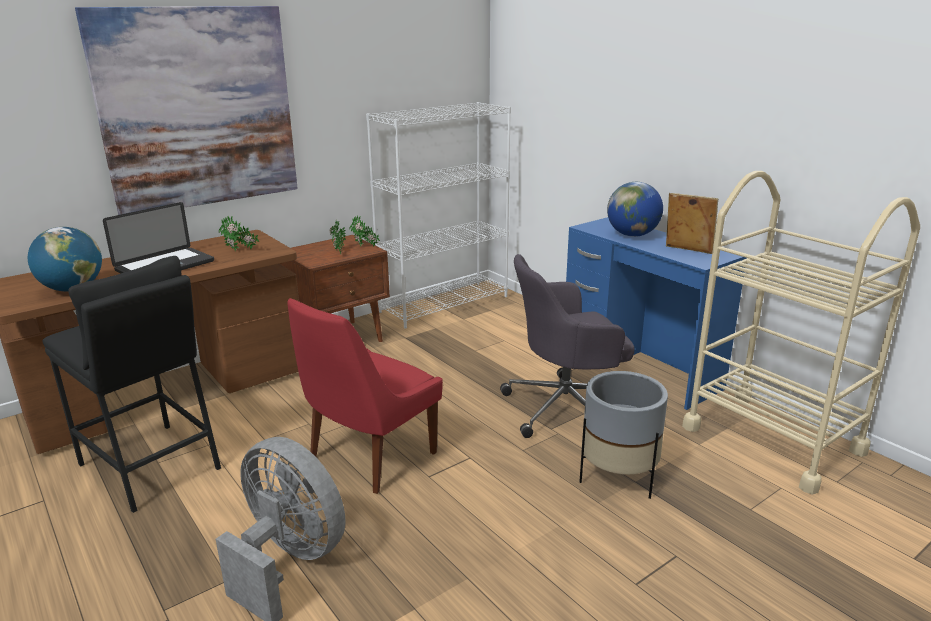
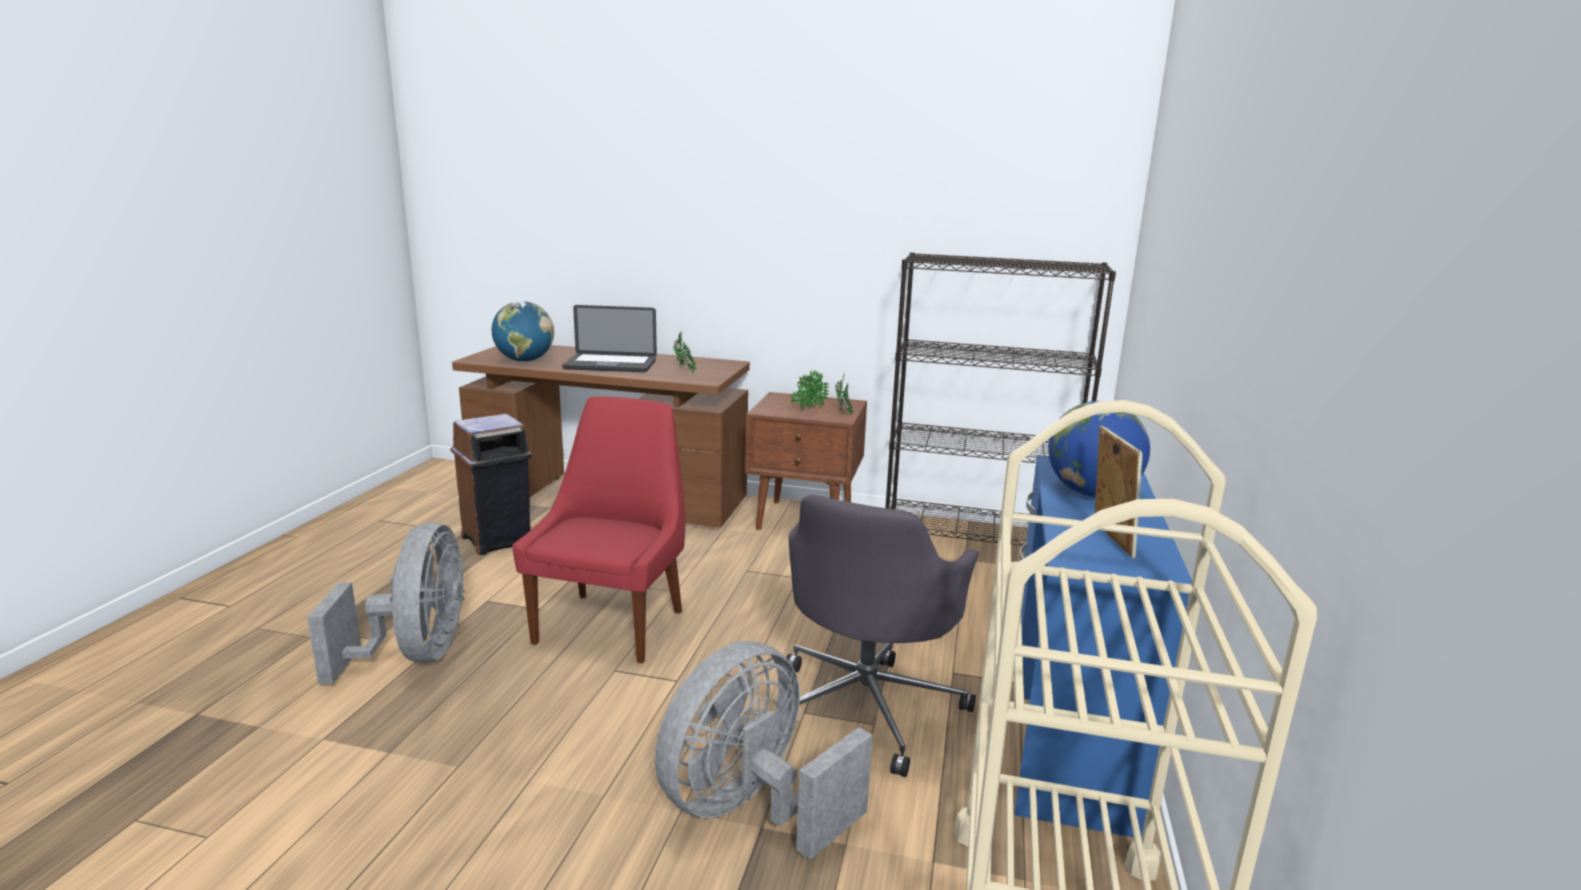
camera: 50 degrees right, 5 degrees down
black stool [43,256,221,513] -> brown trash can [451,414,532,555]
picture [75,6,298,215] -> none
red chair [287,298,443,494] -> red chair turned 105 degrees clockwise [512,396,685,663]
white bookcase [366,102,511,328] -> black bookcase [885,252,1116,546]
grey office chair [500,254,635,438] -> grey office chair turned 105 degrees counterclockwise [786,494,979,777]
grey planter [579,371,668,499] -> grey fan [655,641,873,860]

